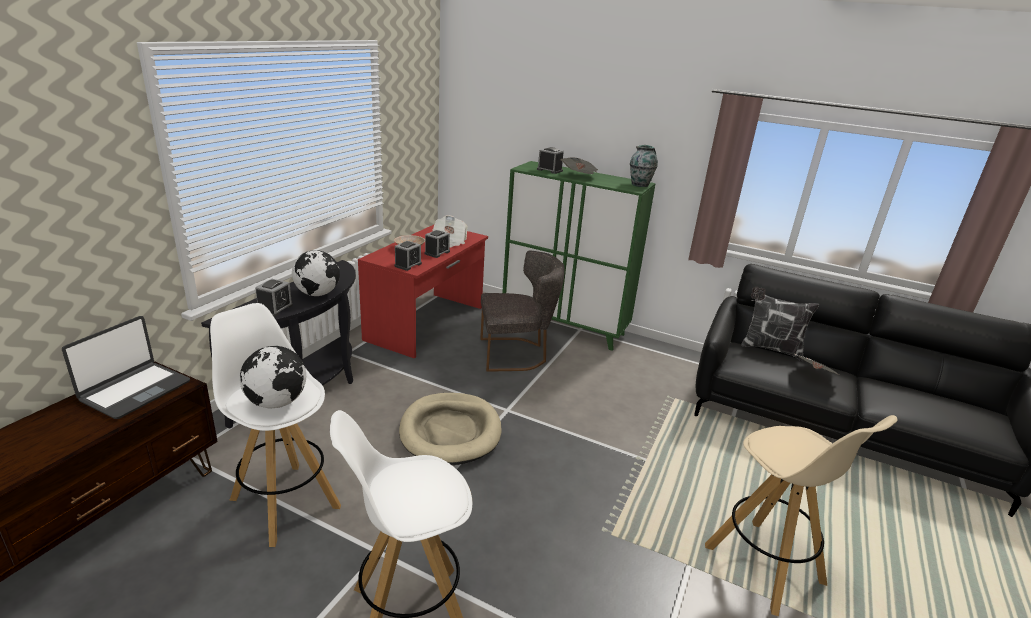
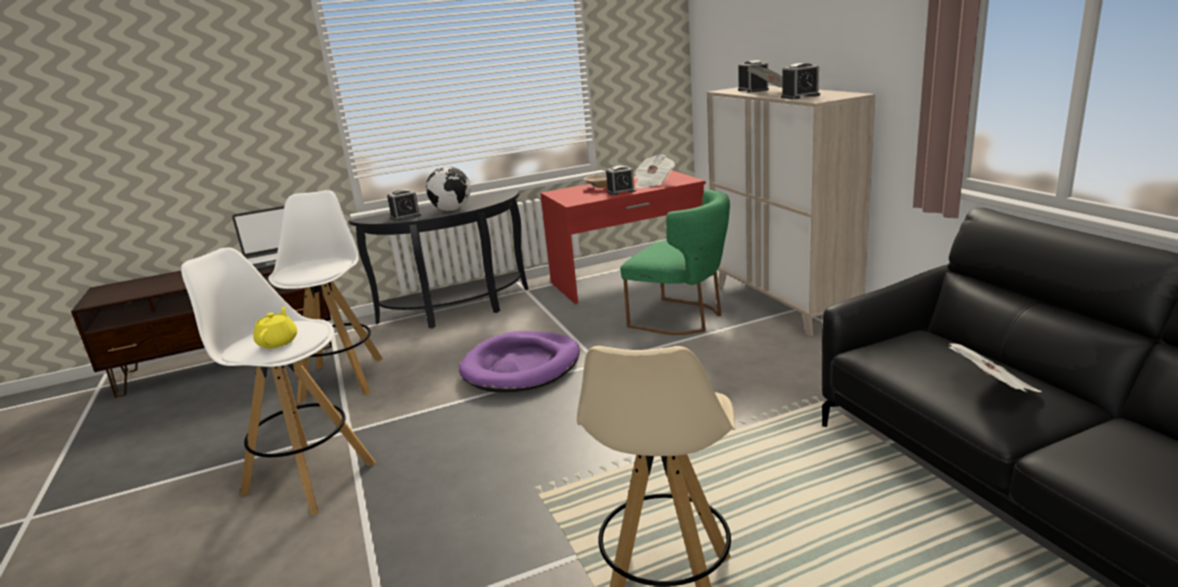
camera: 45 degrees right, 5 degrees down
globe [240,346,306,409] -> none
alarm clock [394,241,422,271] -> alarm clock moved to [781,63,820,99]
beige dog bed [399,393,501,465] -> purple dog bed [459,331,580,392]
grey chair [480,250,565,372] -> green chair [620,190,730,335]
green cabinet [502,161,656,351] -> beige cabinet [707,86,875,336]
vase [630,145,658,187] -> none
pillow [741,287,819,361] -> none
none -> yellow teapot [254,307,297,349]

